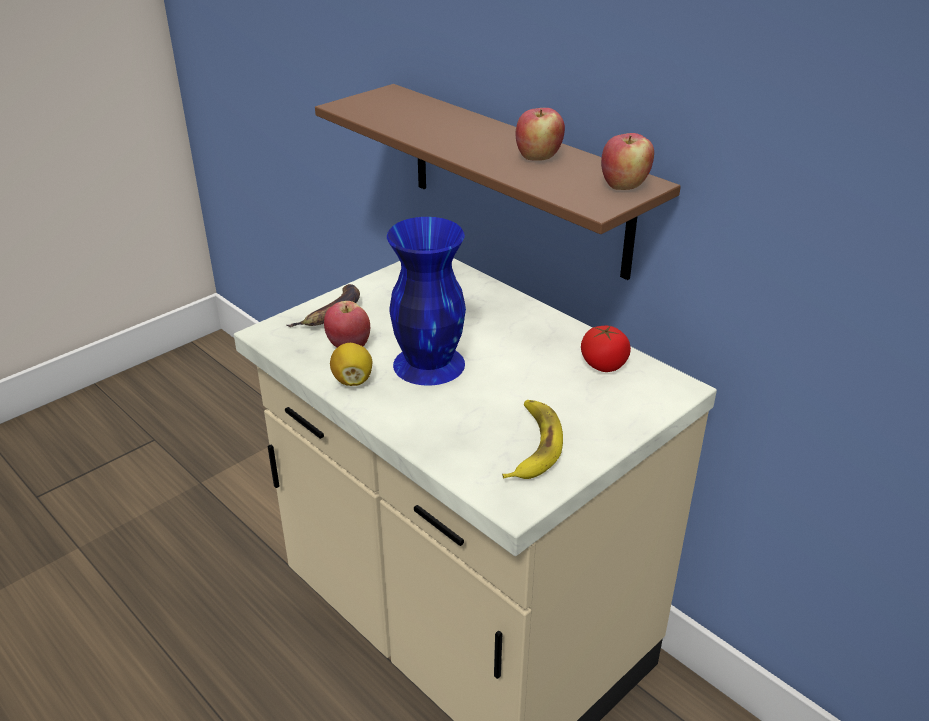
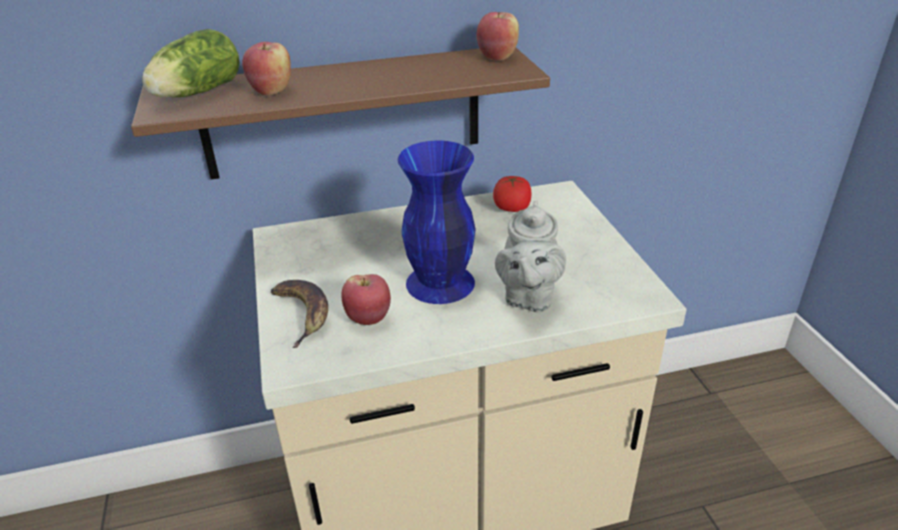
camera: 60 degrees left, 0 degrees up
lemon [330,343,372,386] -> none
banana [502,400,563,479] -> none
apple [515,108,565,161] -> apple moved to [242,42,291,96]
none -> lettuce [142,29,240,97]
none -> grey teapot [495,200,566,312]

